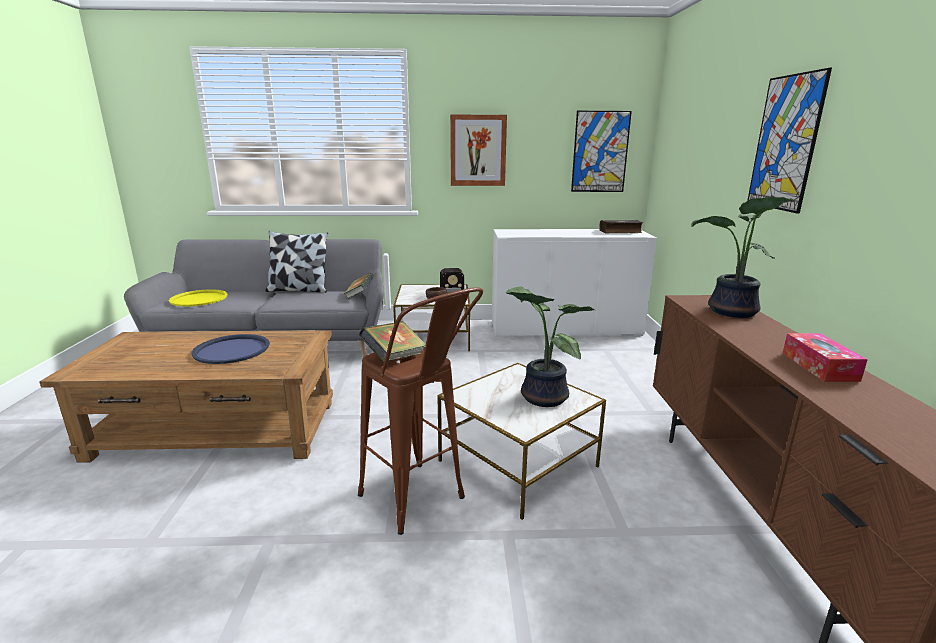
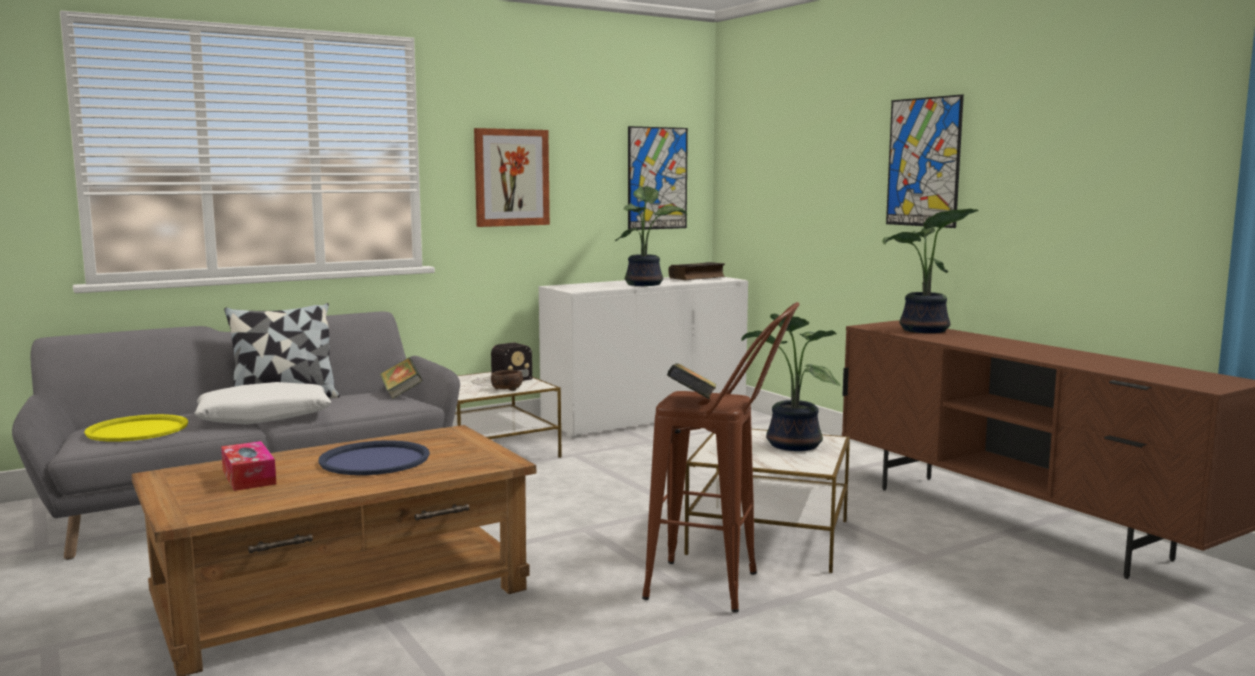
camera: 30 degrees left, 10 degrees down
tissue box [783,333,868,382] -> tissue box moved to [221,441,276,491]
none -> white pillow [195,382,331,425]
none -> potted plant [615,186,687,286]

